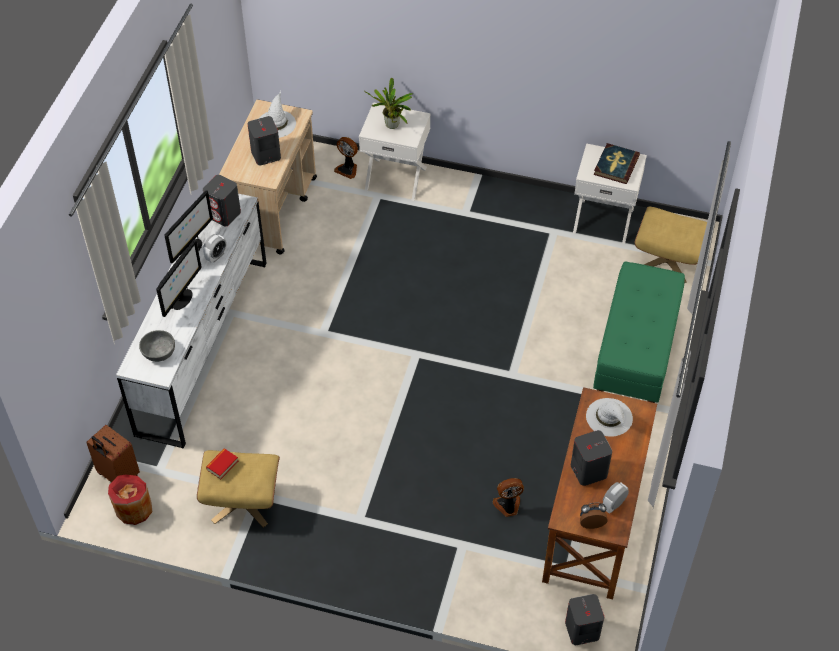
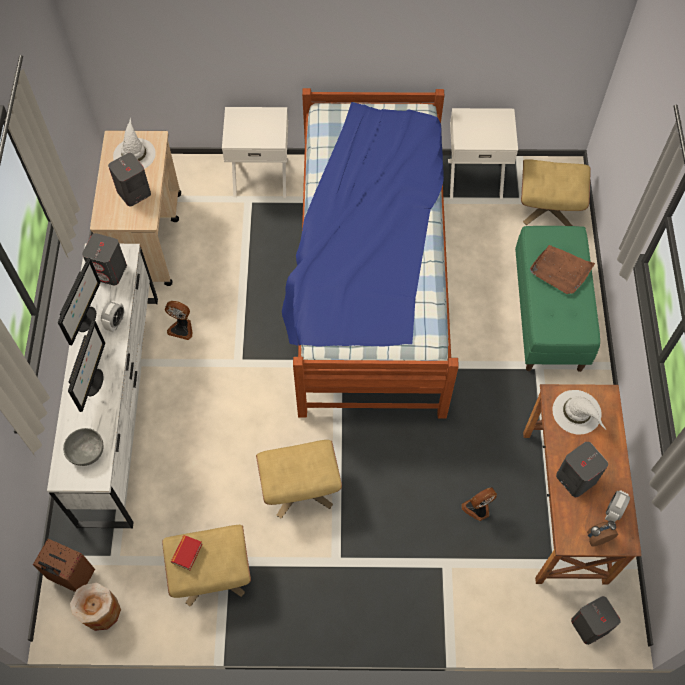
camera: 15 degrees left, 10 degrees up
red vase [108,475,153,525] -> beige vase [70,583,121,631]
fan [334,137,358,179] -> fan moved to [165,301,192,340]
potted plant [364,78,413,129] -> none
book [594,143,640,184] -> none
none -> beige ottoman [256,440,342,519]
none -> bed [282,88,459,418]
none -> brown tray [530,245,595,294]

